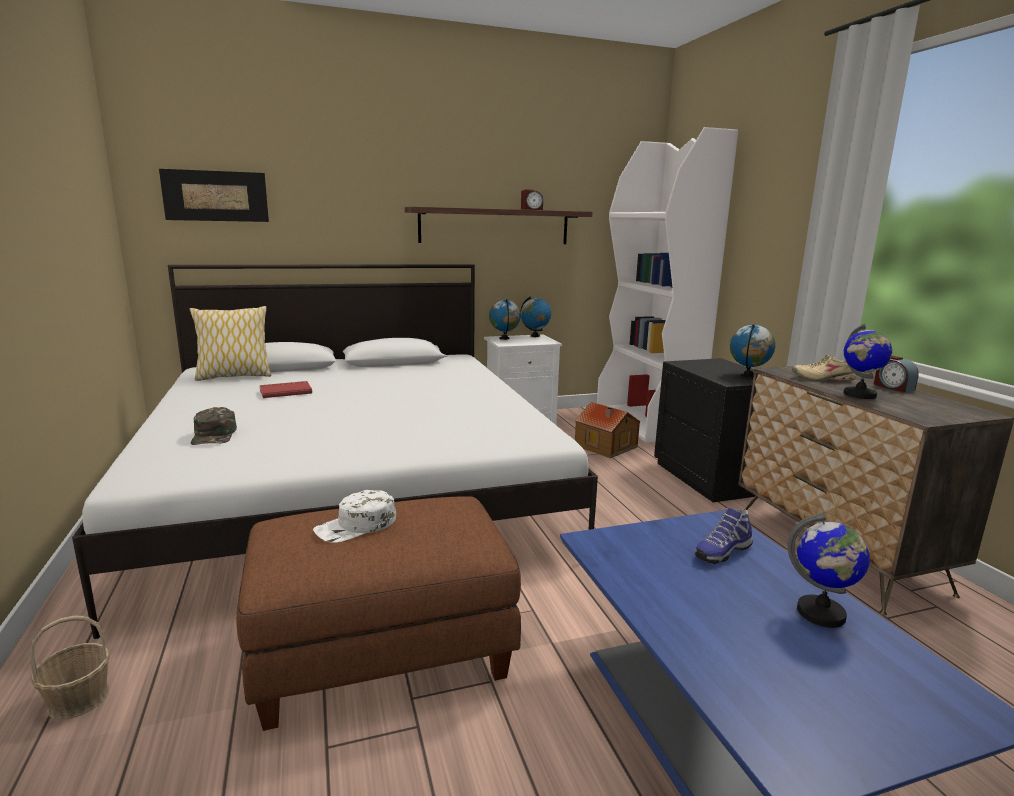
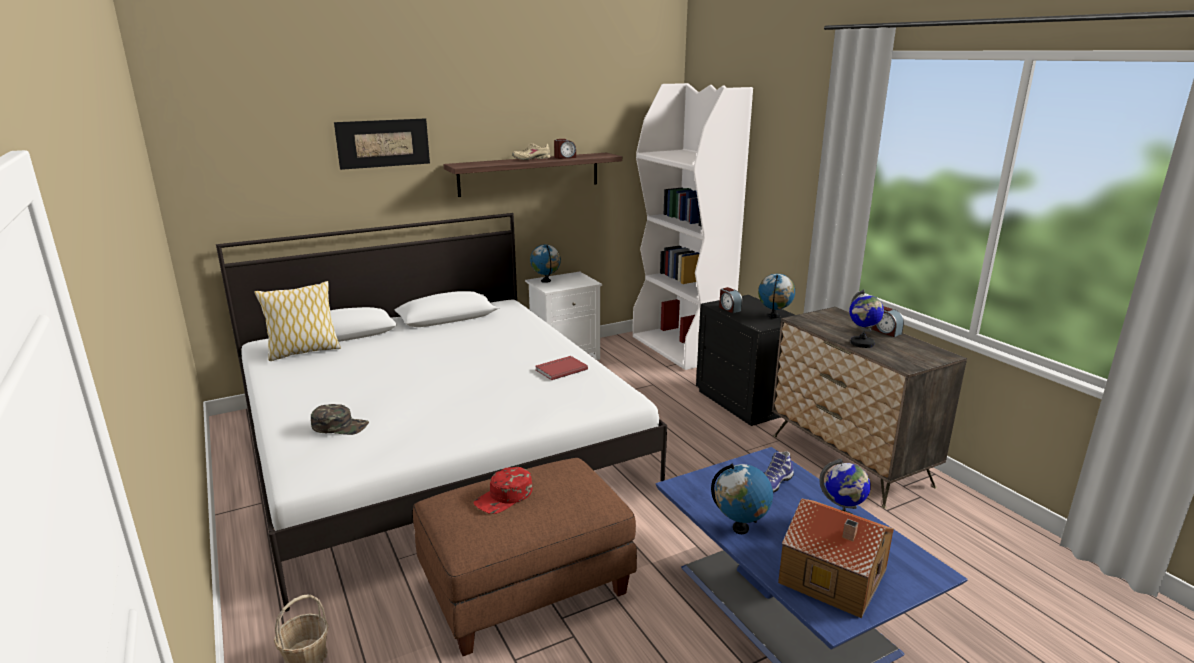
camera: 10 degrees left, 5 degrees up
picture [159,169,269,222] -> picture moved to [334,118,430,170]
green cap [190,407,237,445] -> green cap turned 60 degrees counterclockwise [311,404,369,435]
red book [260,381,312,398] -> red book moved to [535,356,588,380]
white cap [313,490,396,543] -> red cap [474,467,533,514]
globe [520,296,551,337] -> globe moved to [711,464,773,534]
toy house [575,402,641,458] -> toy house moved to [778,498,894,618]
beige shoe [792,355,856,381] -> beige shoe moved to [512,143,551,160]
none -> alarm clock [719,287,742,313]

